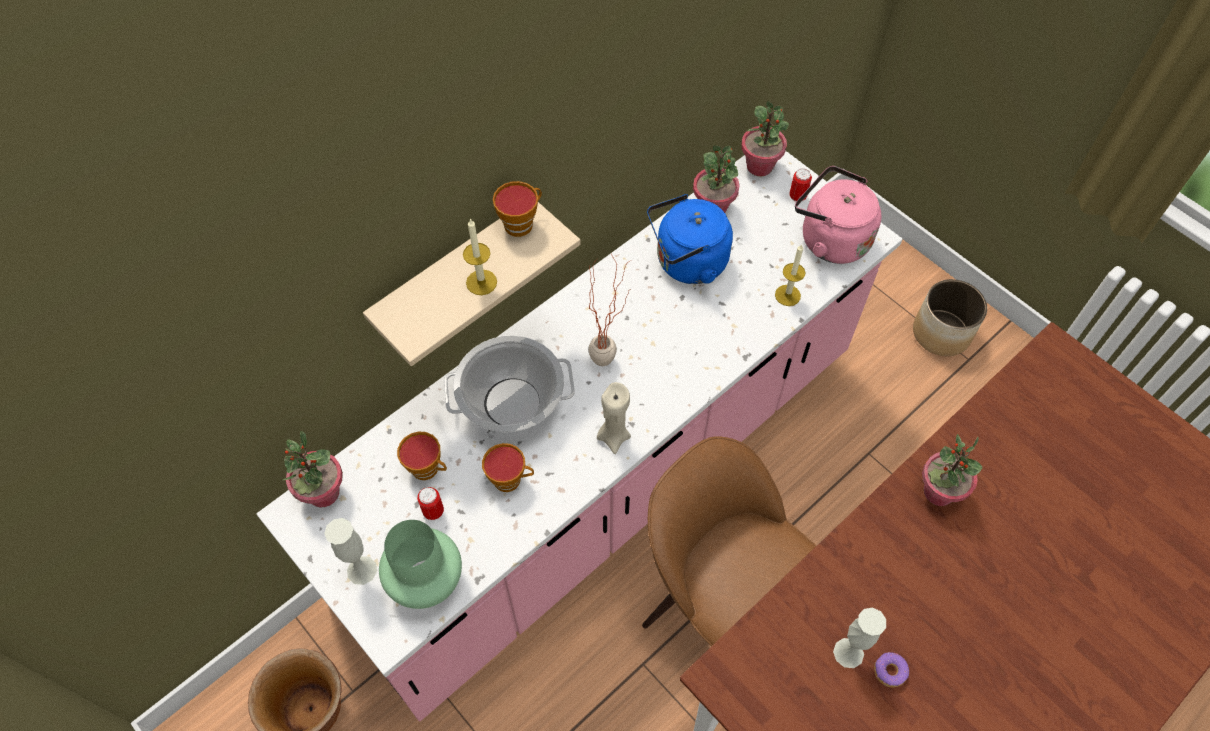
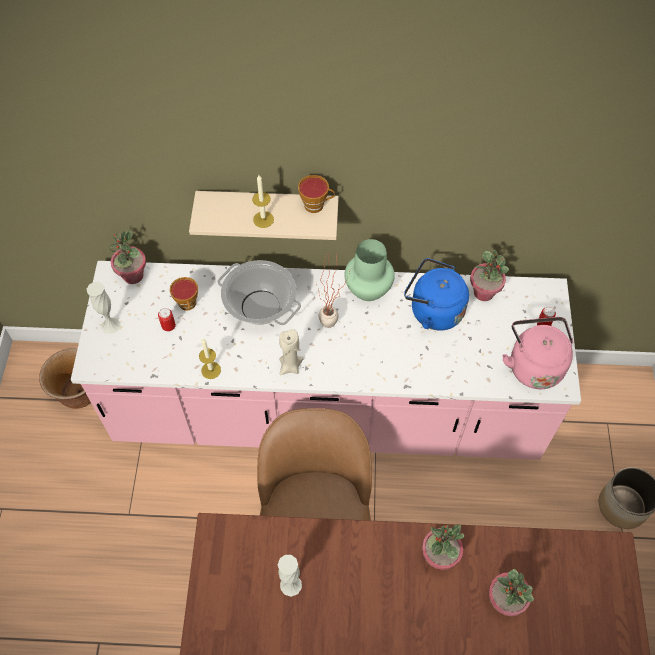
camera: 45 degrees right, 0 degrees up
green vase [379,520,462,609] -> green vase moved to [344,239,395,301]
cup [482,443,534,492] -> none
potted plant [741,101,789,176] -> potted plant moved to [489,569,534,616]
candle [775,244,805,306] -> candle moved to [199,339,221,379]
donut [874,652,909,687] -> none

